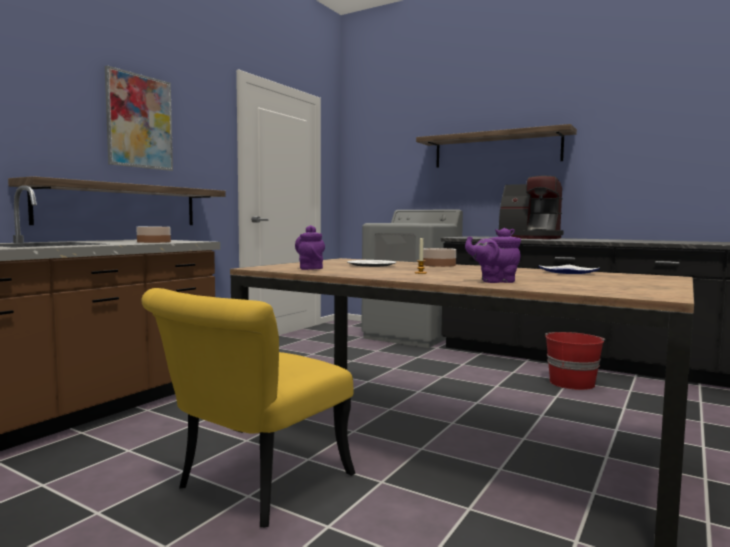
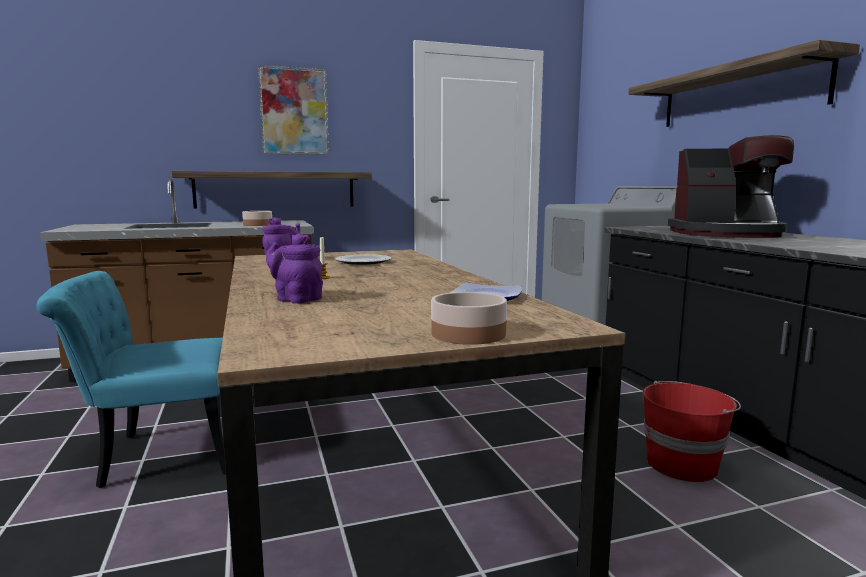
camera: 40 degrees right, 5 degrees up
yellow chair [141,288,355,528] -> turquoise chair [36,271,226,488]
bowl [423,248,456,267] -> bowl moved to [431,292,507,345]
coffee machine [496,176,564,239] -> coffee machine turned 60 degrees counterclockwise [668,135,794,238]

